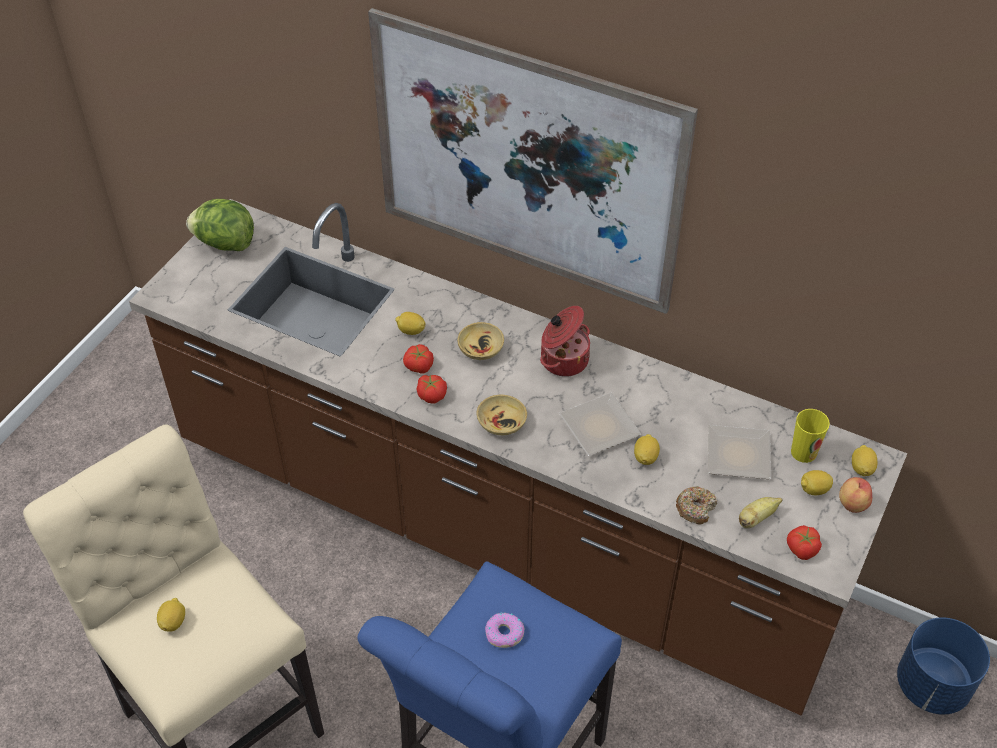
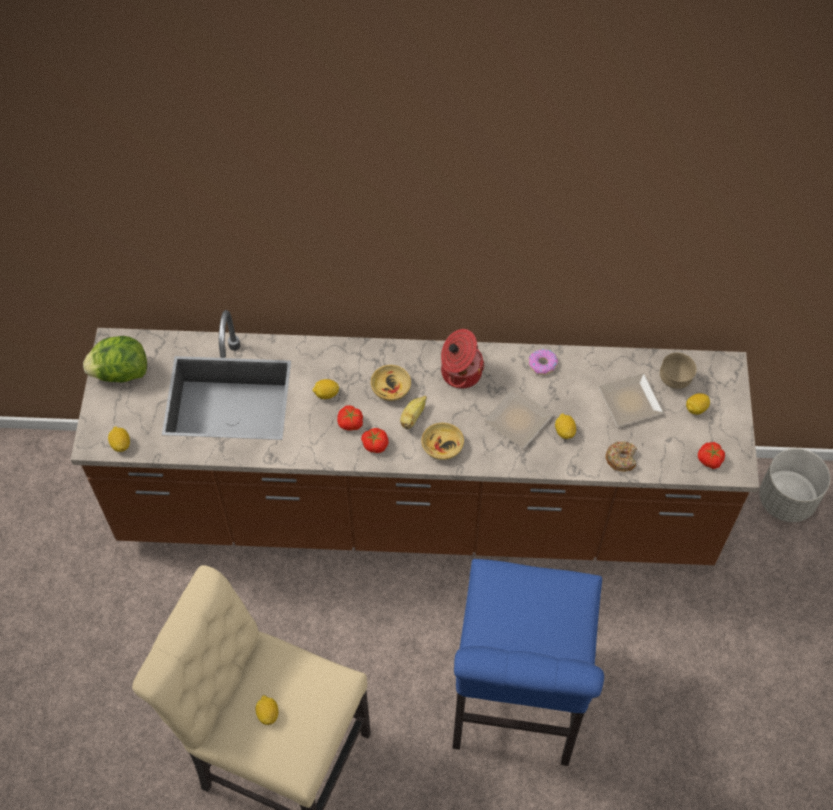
camera: 25 degrees left, 10 degrees up
picture [368,8,698,314] -> none
donut [485,613,524,648] -> donut moved to [529,349,558,375]
banana [739,497,782,528] -> banana moved to [400,396,427,429]
cup [791,409,830,463] -> brown bowl [660,353,697,389]
apple [839,477,872,513] -> none
lemon [852,445,877,476] -> lemon moved to [108,426,130,452]
blue planter [897,617,990,715] -> grey planter [759,448,830,522]

